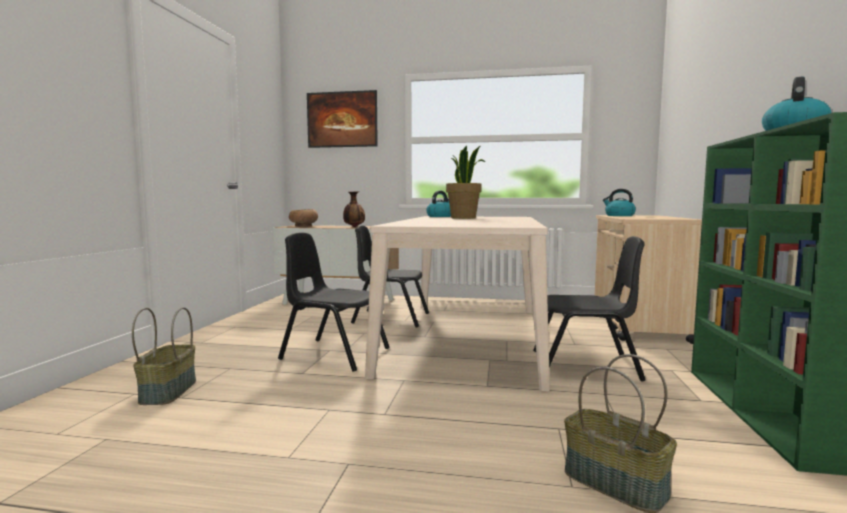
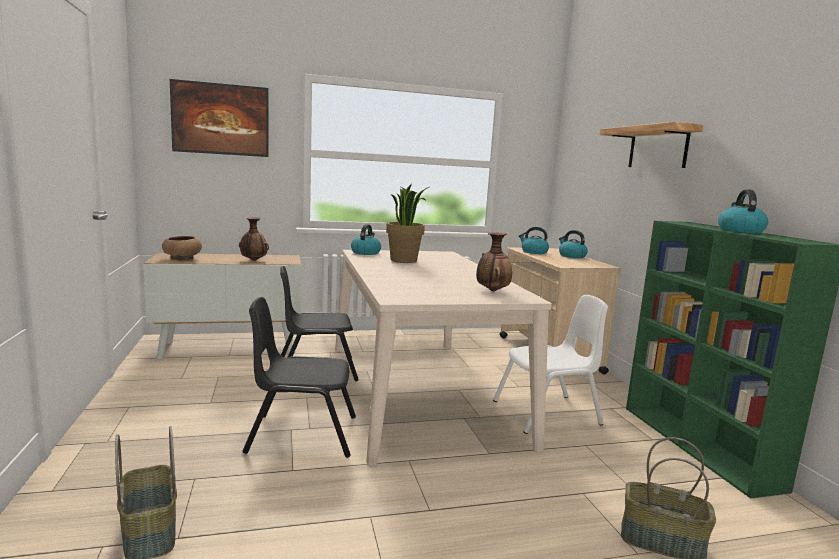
camera: 25 degrees left, 5 degrees up
black chair [533,236,646,381] -> white chair [493,295,608,434]
none -> vase [476,233,512,291]
none -> kettle [559,230,588,258]
none -> shelf [599,122,703,168]

